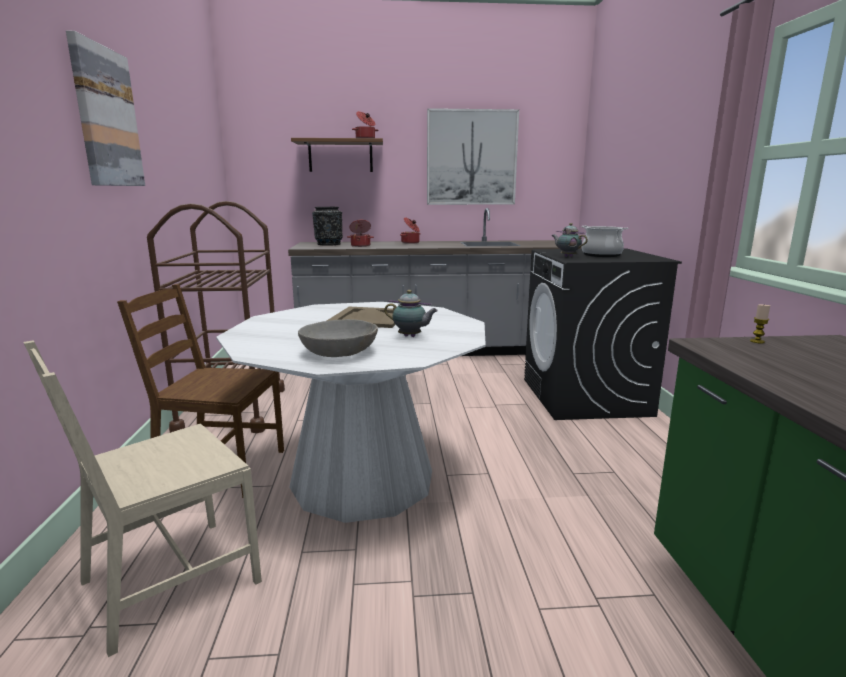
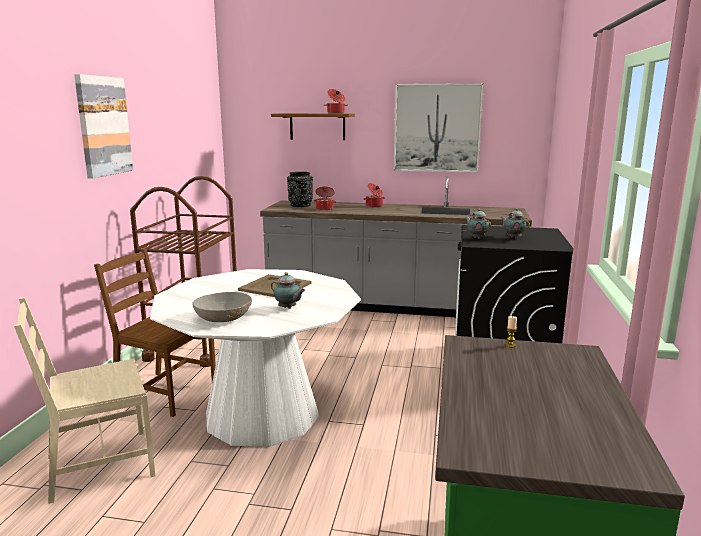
camera: 15 degrees right, 0 degrees up
cooking pot [581,226,628,257] -> teapot [500,208,530,239]

